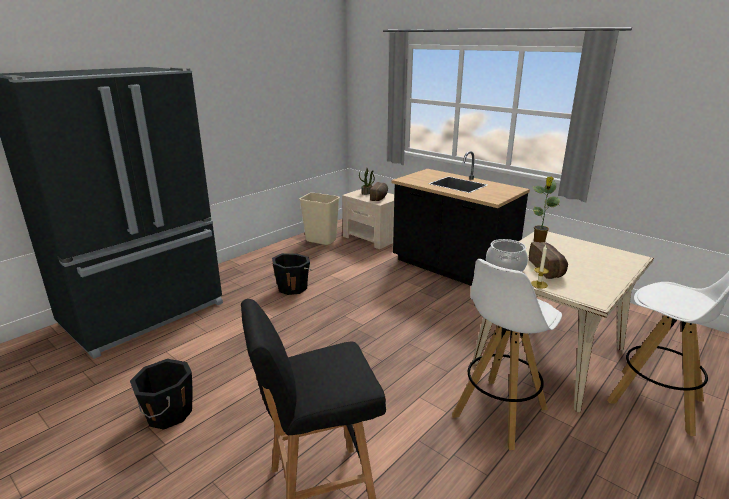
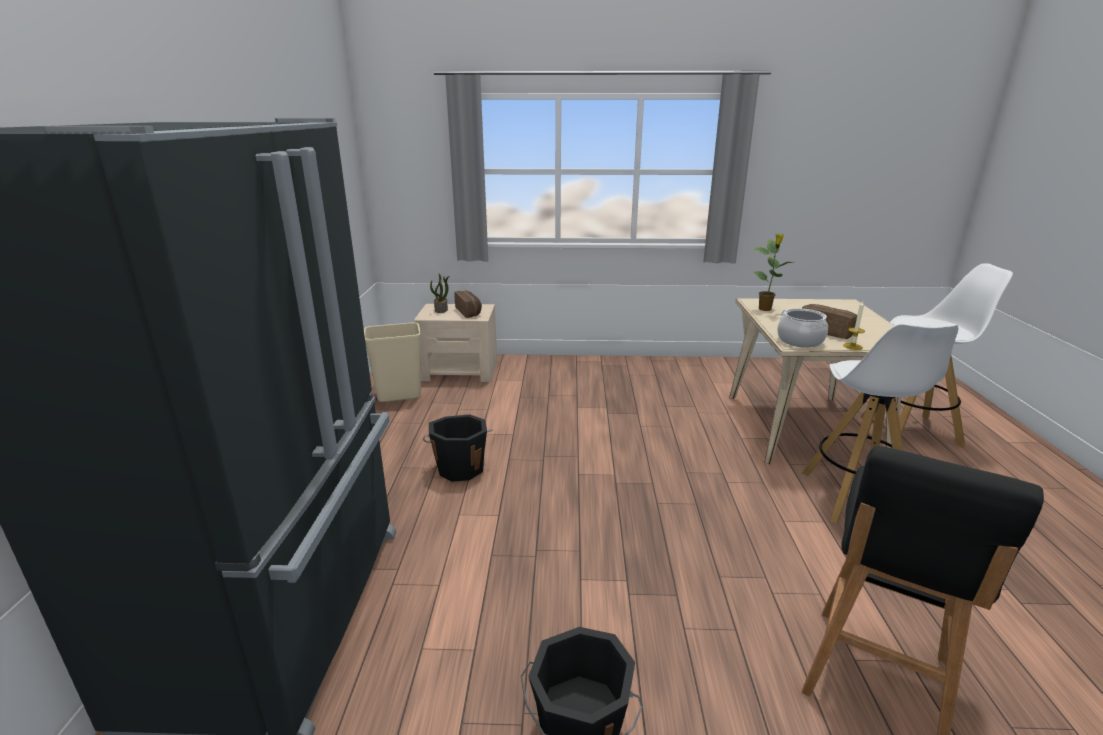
camera: 40 degrees left, 0 degrees up
black counter [392,151,530,286] -> none

